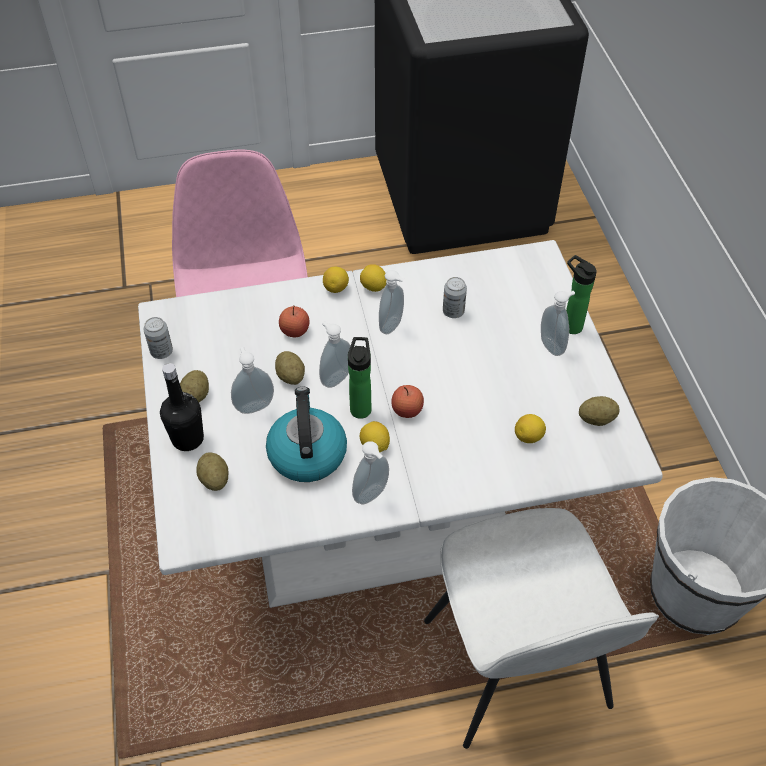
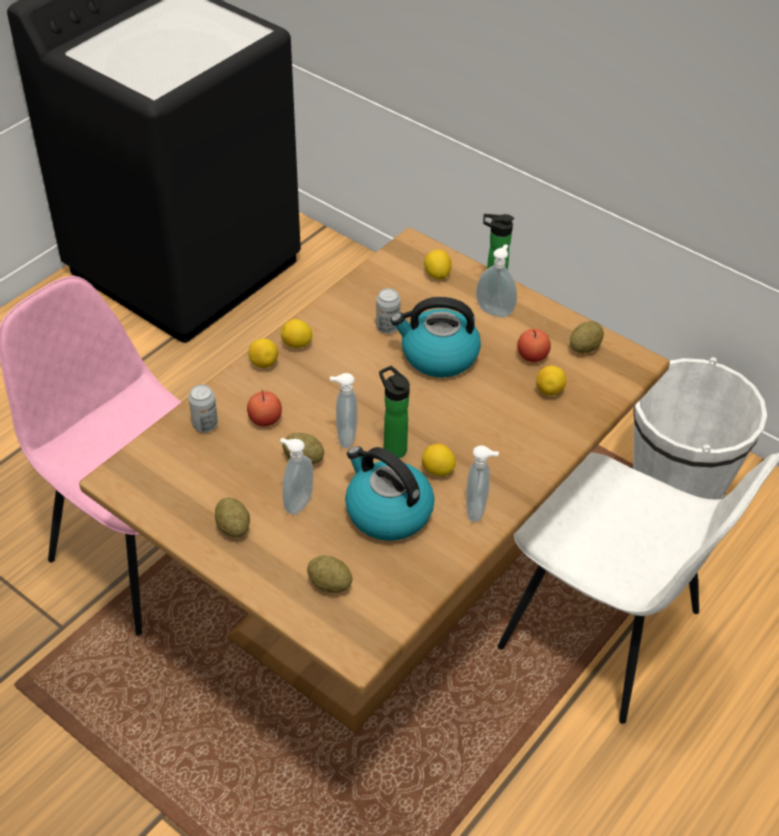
camera: 40 degrees left, 5 degrees down
white dining table [138,240,663,608] -> brown dining table [79,227,670,733]
can [143,317,173,359] -> can moved to [188,385,218,432]
black bottle [160,363,204,451] -> none
soap dispenser [379,270,405,334] -> none
apple [391,385,424,418] -> apple moved to [517,329,551,362]
none -> kettle [391,297,481,377]
none -> lemon [424,249,452,279]

